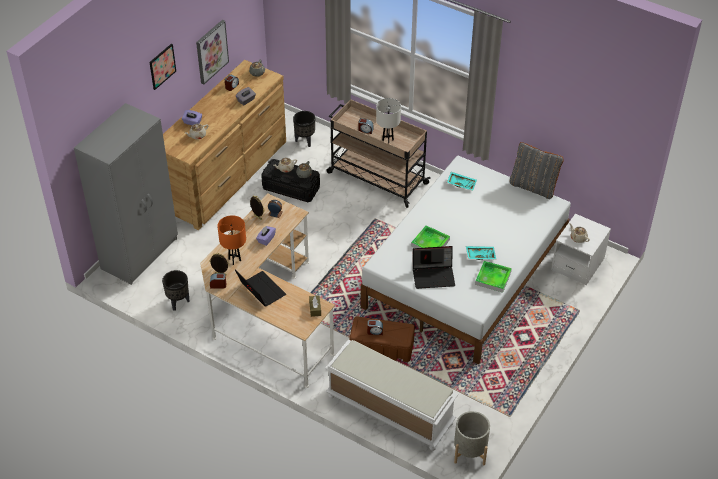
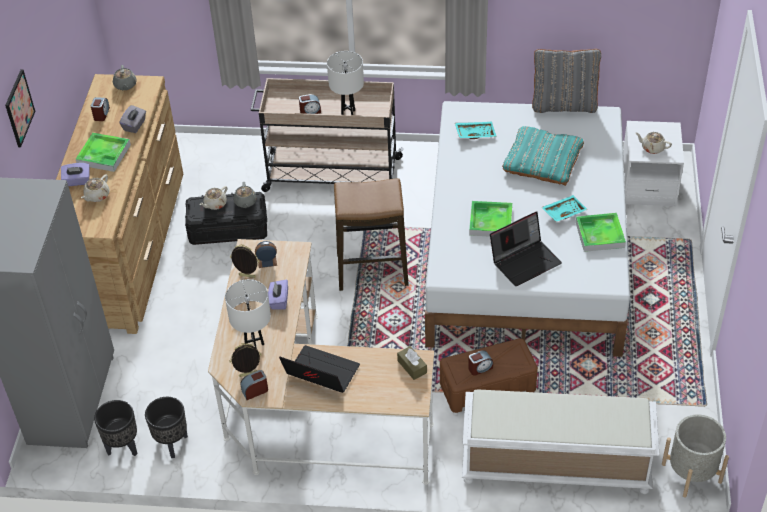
camera: 25 degrees left, 0 degrees up
picture [196,20,229,85] -> none
orange table lamp [217,215,246,265] -> white table lamp [225,279,271,349]
black planter [293,111,315,147] -> black planter moved to [94,400,137,456]
none -> tray [76,133,131,172]
none -> stool [334,178,409,291]
none -> turquoise pillow [502,126,584,186]

